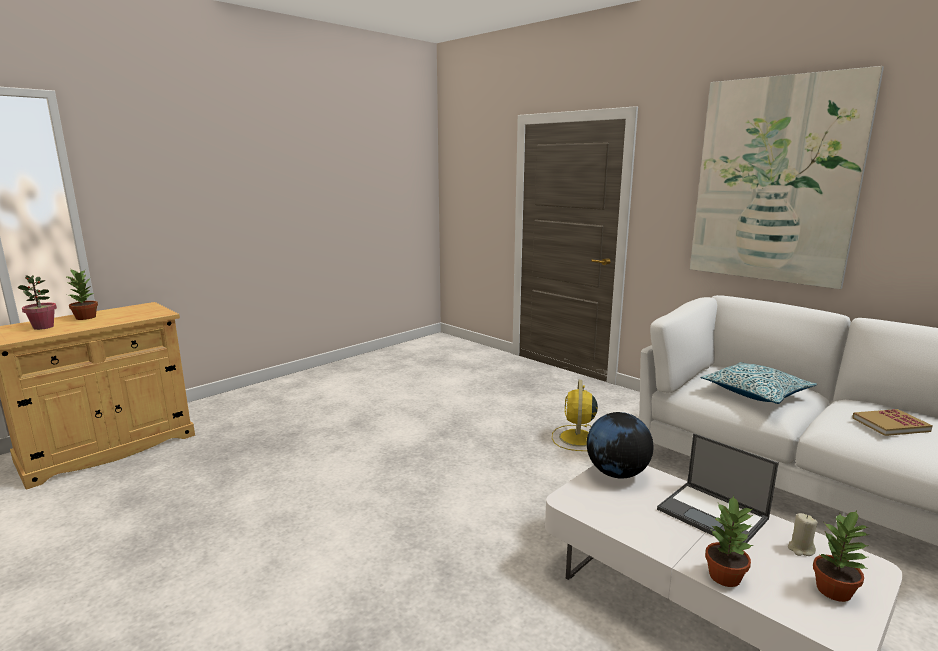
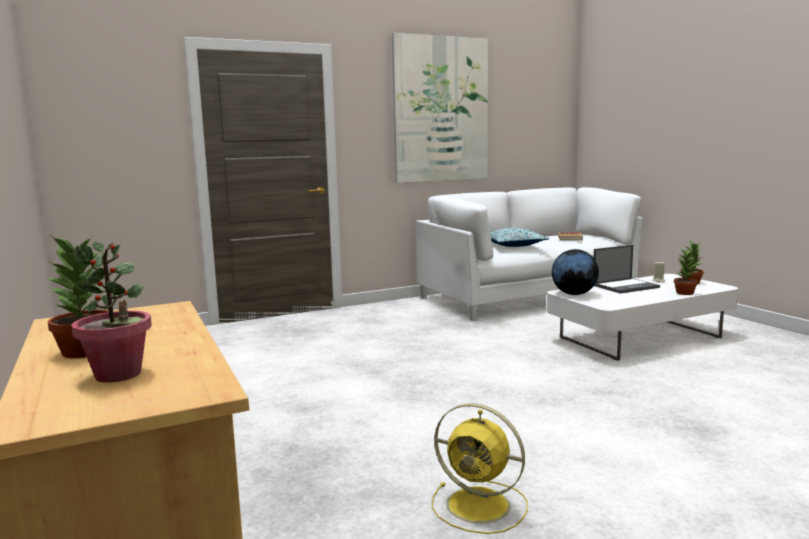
camera: 70 degrees left, 5 degrees down
yellow fan [552,380,598,451] -> yellow fan moved to [432,403,528,534]

